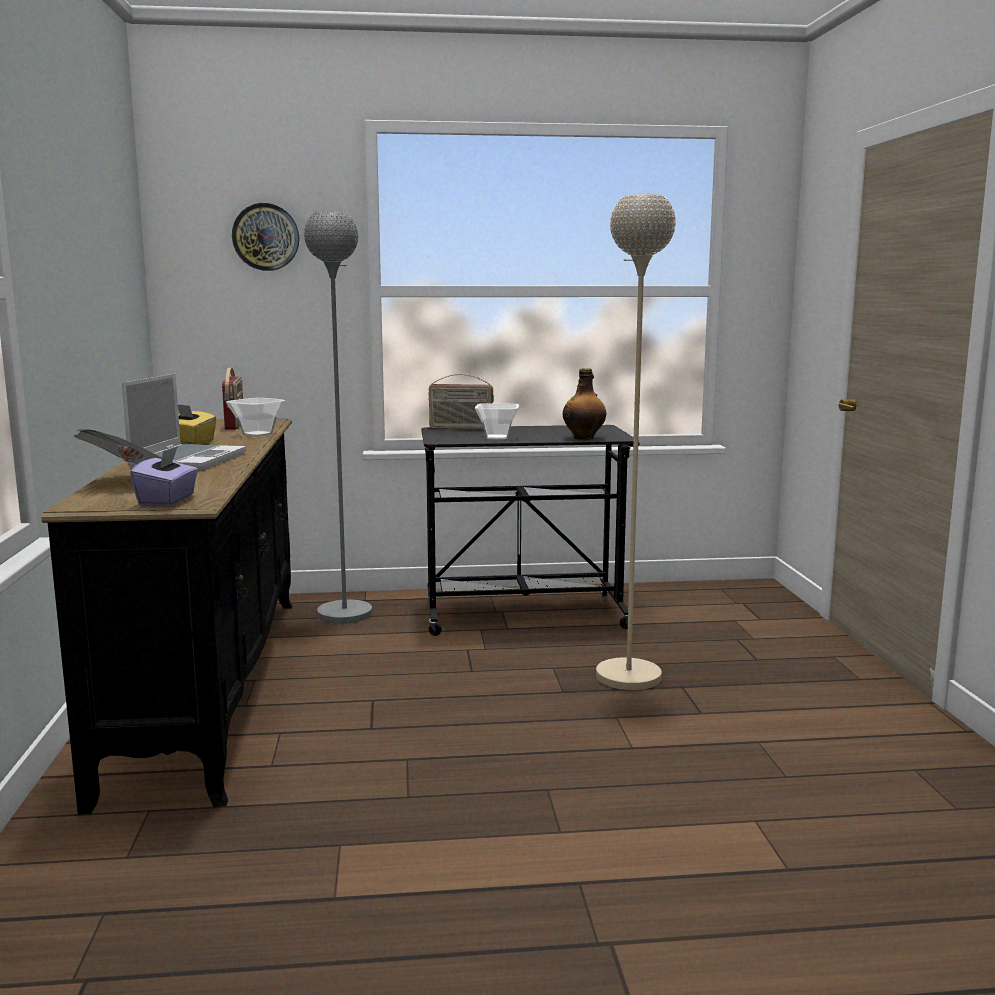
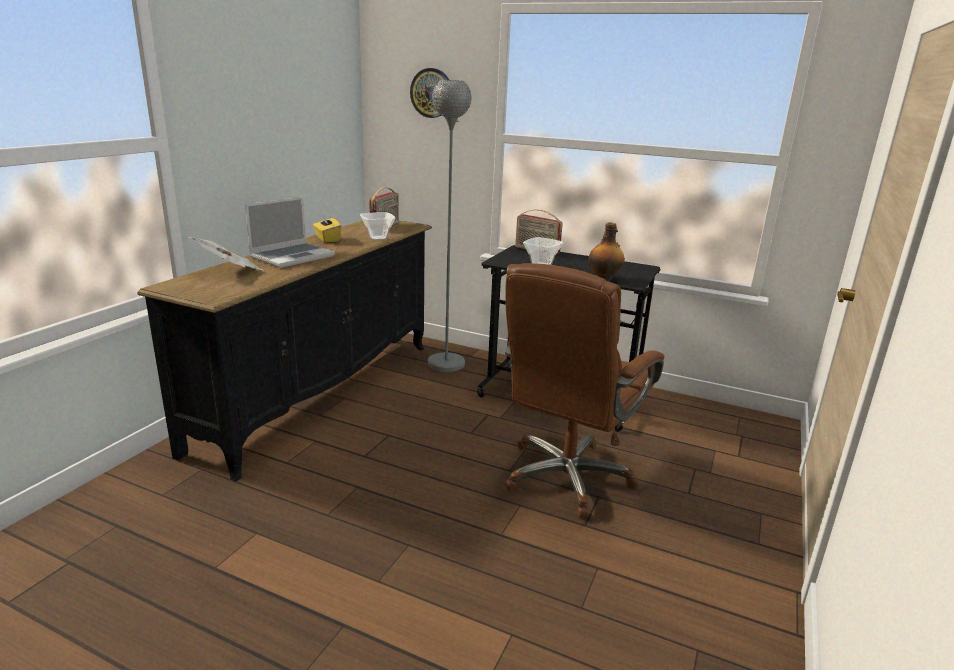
camera: 30 degrees right, 10 degrees up
purple tissue box [130,446,198,506] -> none
beige floor lamp [596,193,676,690] -> brown office chair [505,263,664,518]

